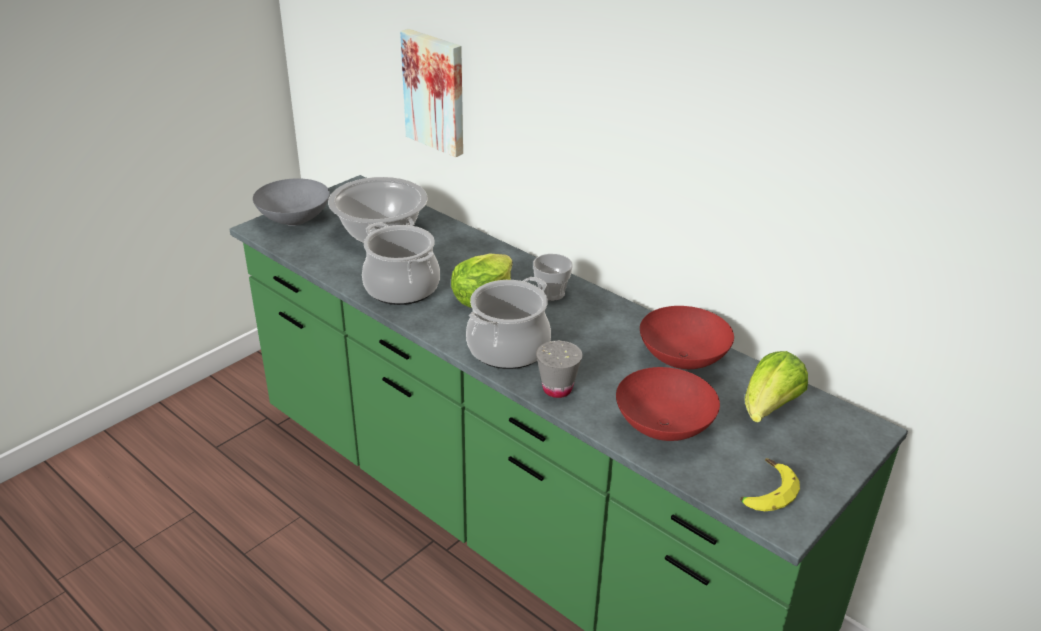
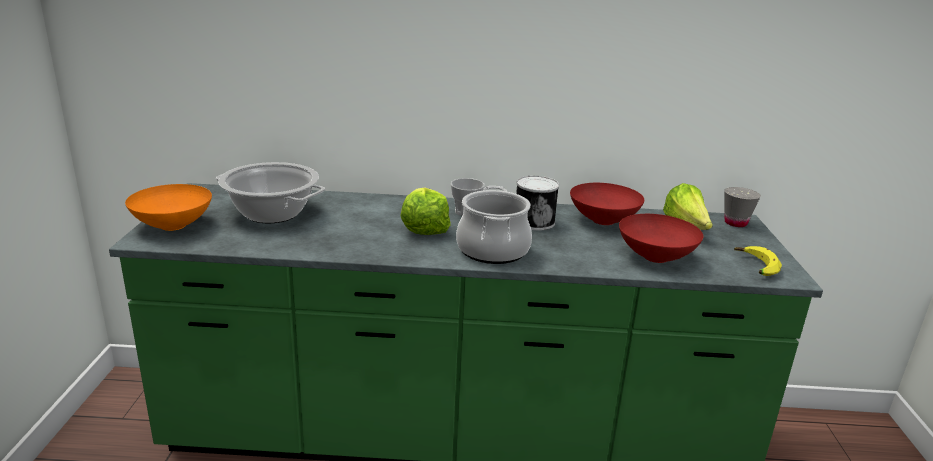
camera: 40 degrees left, 10 degrees down
grey bowl [253,178,330,226] -> orange bowl [125,184,212,231]
cooking pot [362,222,440,305] -> none
picture [400,29,463,157] -> none
grey cup [536,341,583,398] -> grey cup moved to [725,187,761,227]
none -> can [516,176,559,230]

